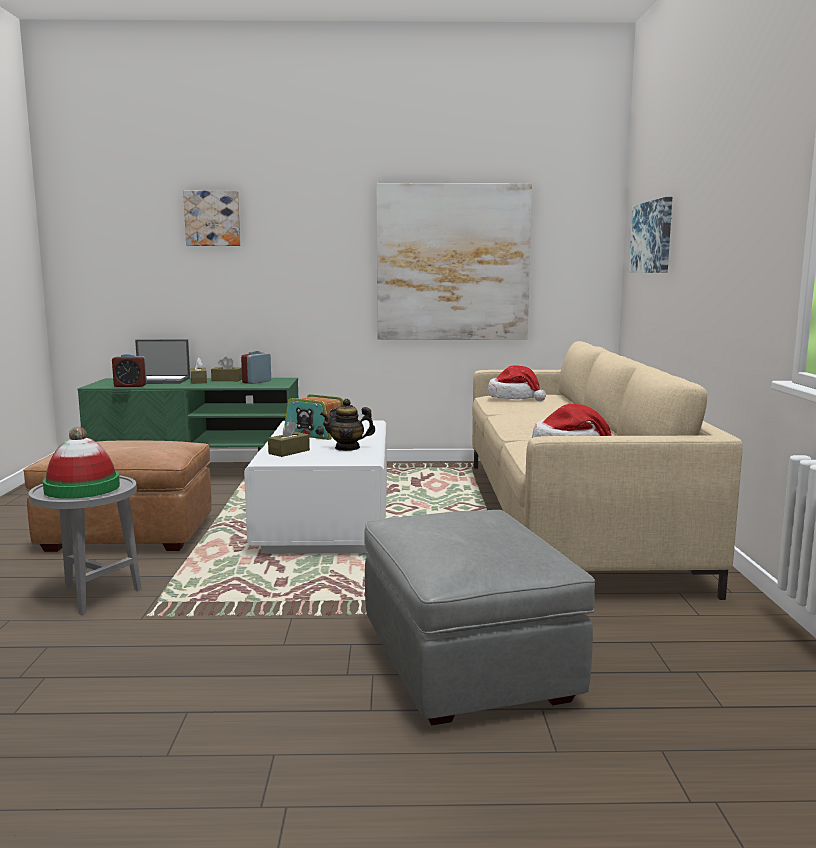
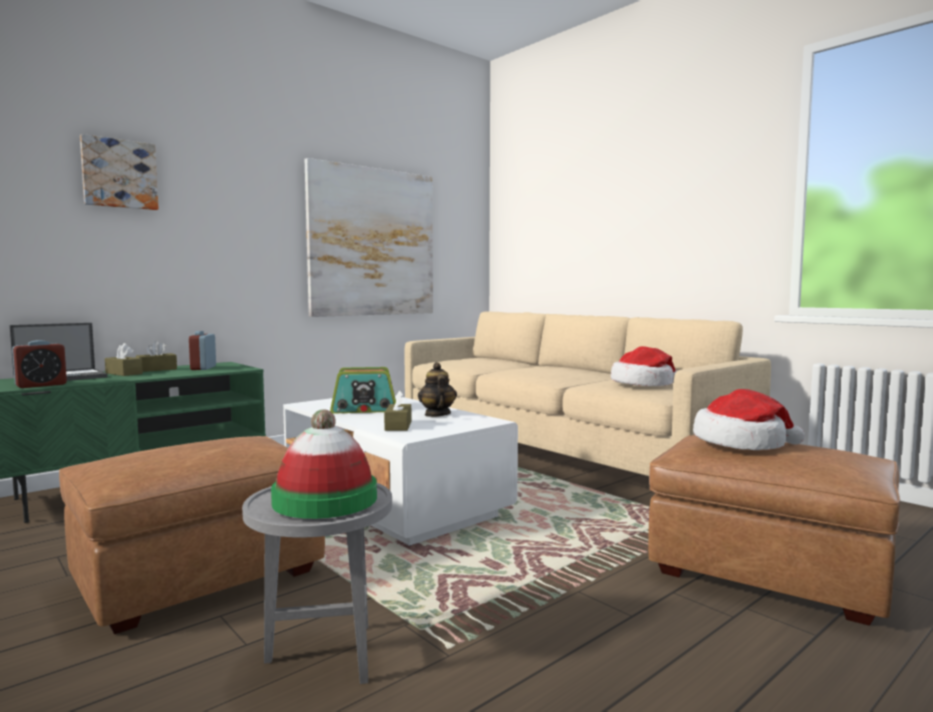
camera: 40 degrees left, 5 degrees down
teapot [320,399,375,451] -> teapot turned 120 degrees clockwise [418,362,457,417]
grey ottoman [364,510,595,725] -> brown ottoman [648,435,900,626]
hat [488,365,546,401] -> hat moved to [693,389,805,450]
picture [629,197,672,273] -> none

